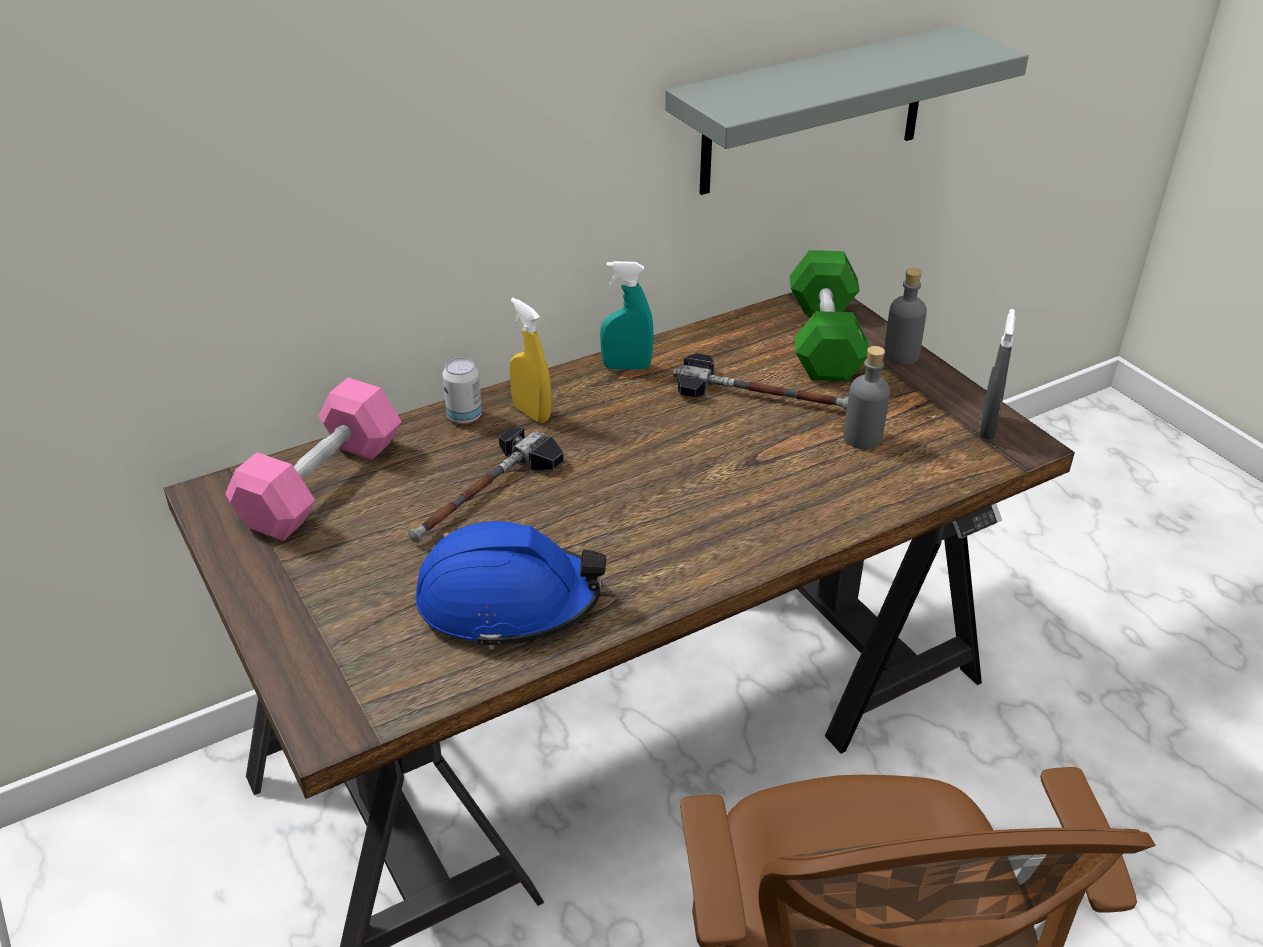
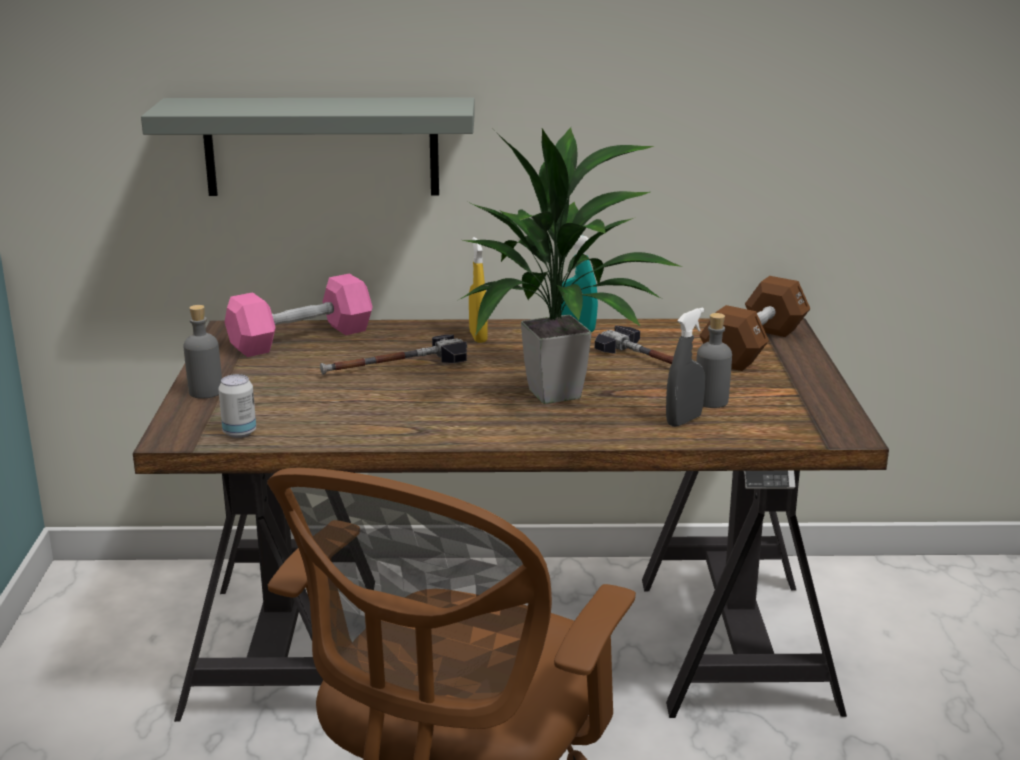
camera: 30 degrees right, 15 degrees down
blue hard hat [415,521,606,649] -> none
can [442,358,482,424] -> can moved to [218,374,256,438]
grey shelf [665,25,1029,195] -> grey shelf moved to [141,97,475,196]
green dumbbell [790,250,869,381] -> brown dumbbell [699,276,810,371]
grey bottle [884,268,927,365] -> grey bottle moved to [183,305,222,399]
grey spray bottle [979,309,1015,440] -> grey spray bottle moved to [666,308,705,427]
none -> potted plant [460,127,682,404]

